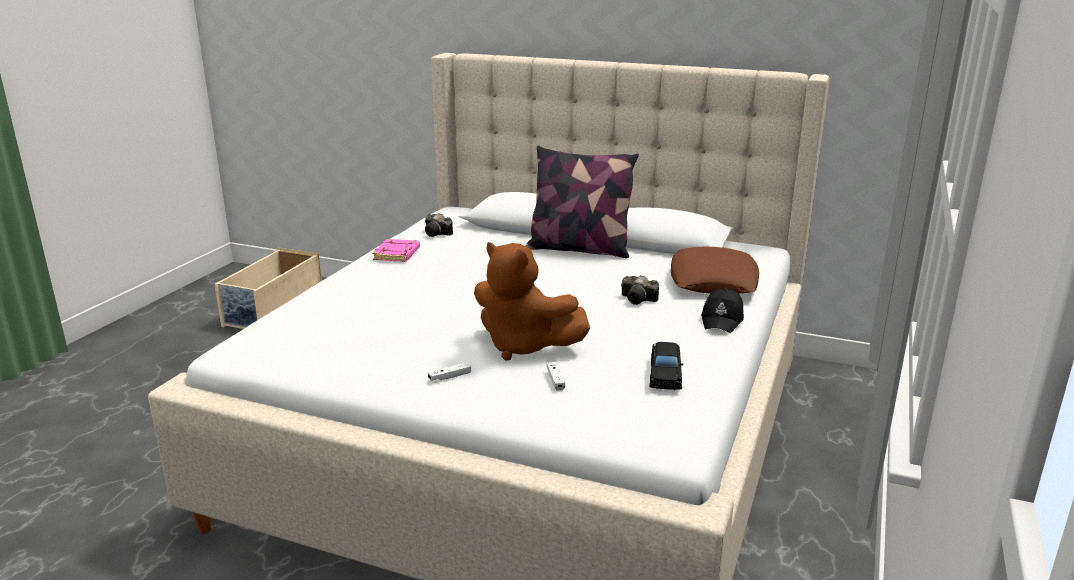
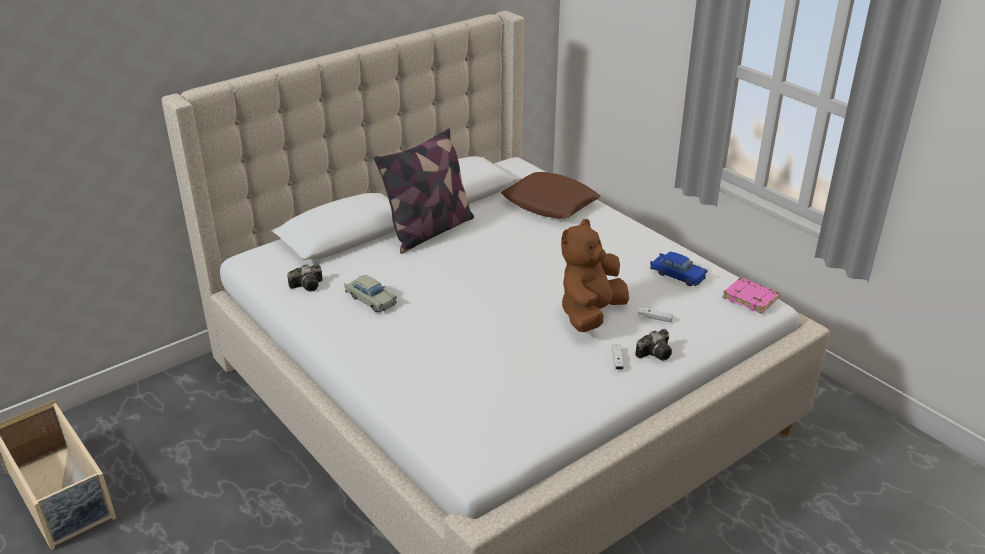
camera: 60 degrees left, 10 degrees up
pink book [372,239,420,262] -> pink book moved to [723,277,780,314]
brown plush toy [474,242,590,360] -> brown plush toy turned 150 degrees clockwise [561,219,629,332]
camera [621,275,659,305] -> camera moved to [635,329,672,361]
black toy car [649,342,683,390] -> blue toy car [650,252,707,286]
black cap [701,289,744,333] -> none
none -> beige toy car [345,275,397,312]

